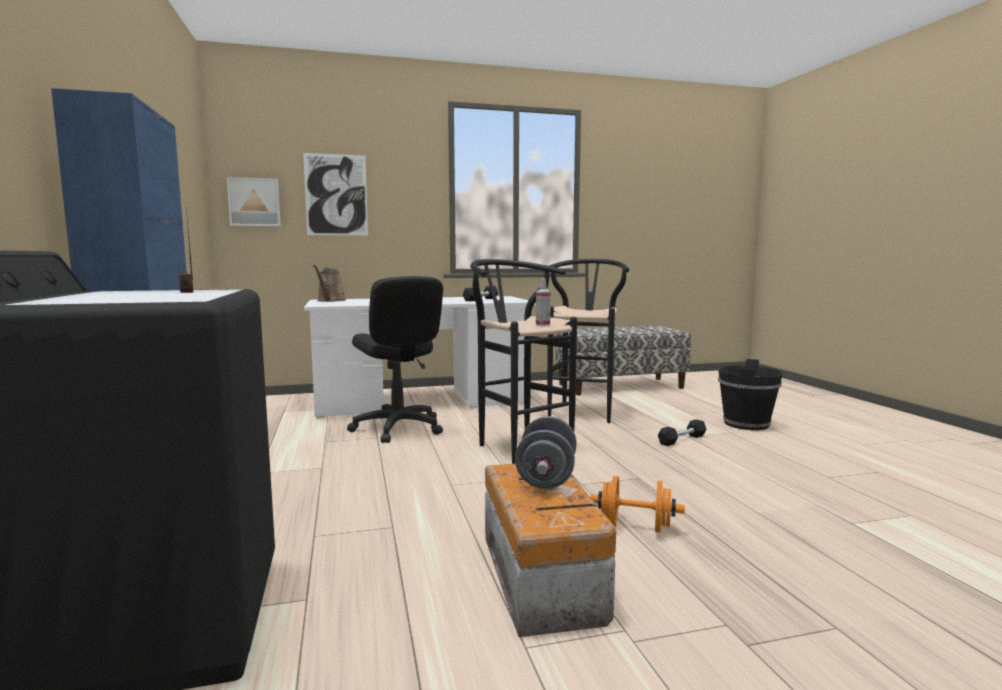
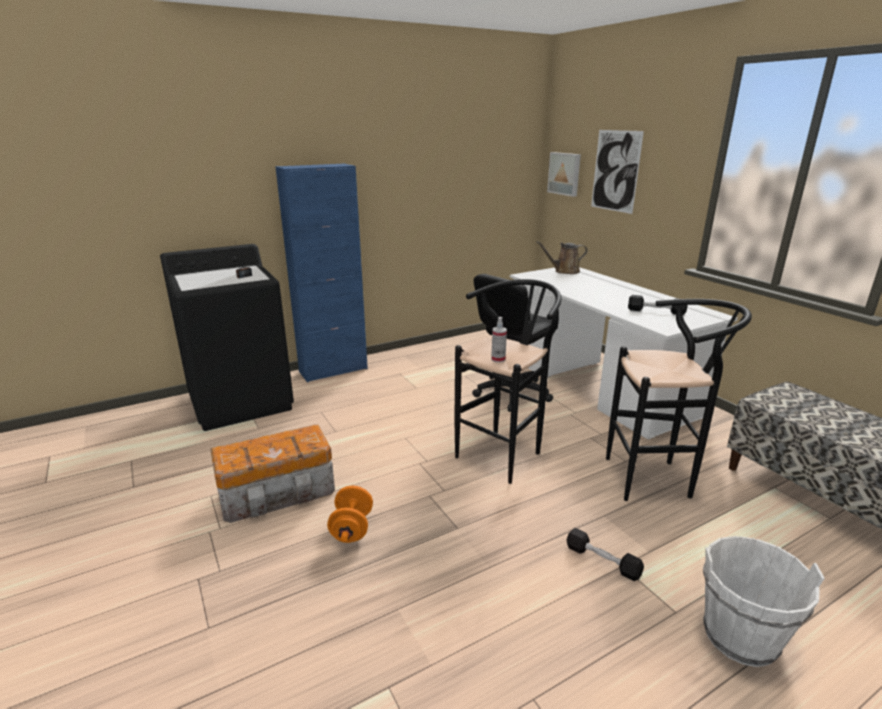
camera: 75 degrees right, 15 degrees up
grey dumbbell [515,416,577,489] -> none
black bucket [718,359,783,430] -> white bucket [703,536,825,667]

